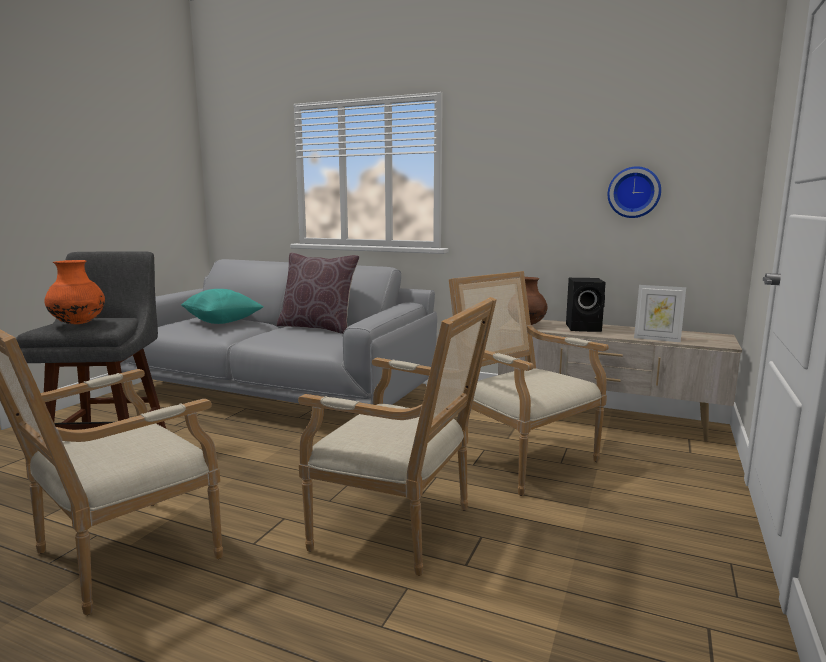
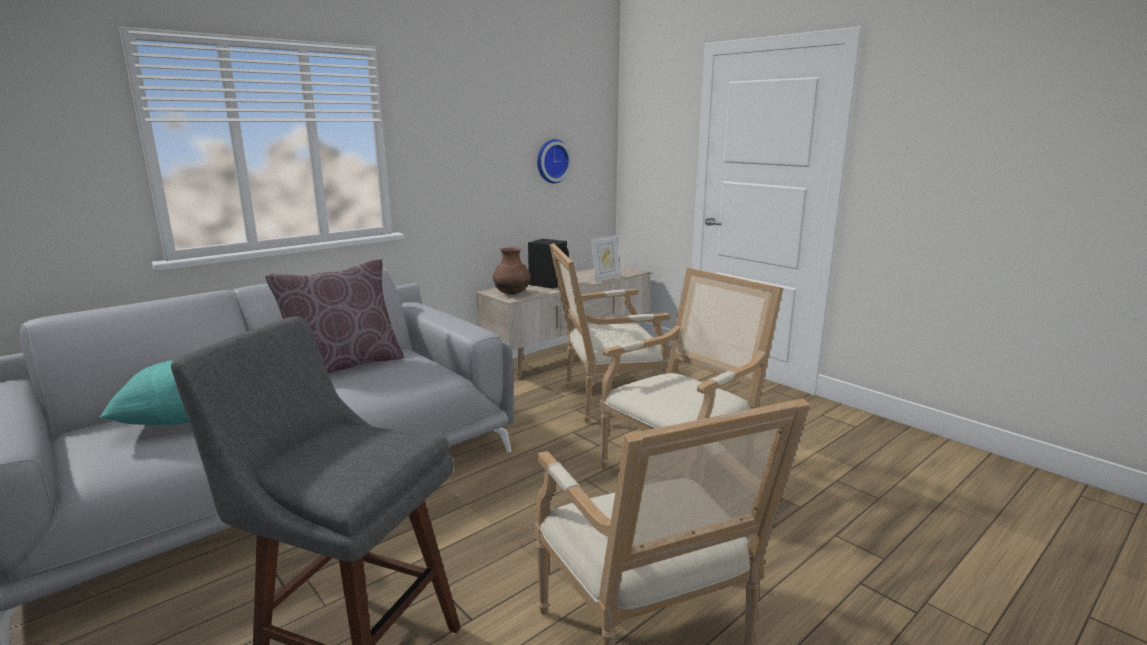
camera: 65 degrees left, 5 degrees up
orange vase [44,260,105,324] -> none

